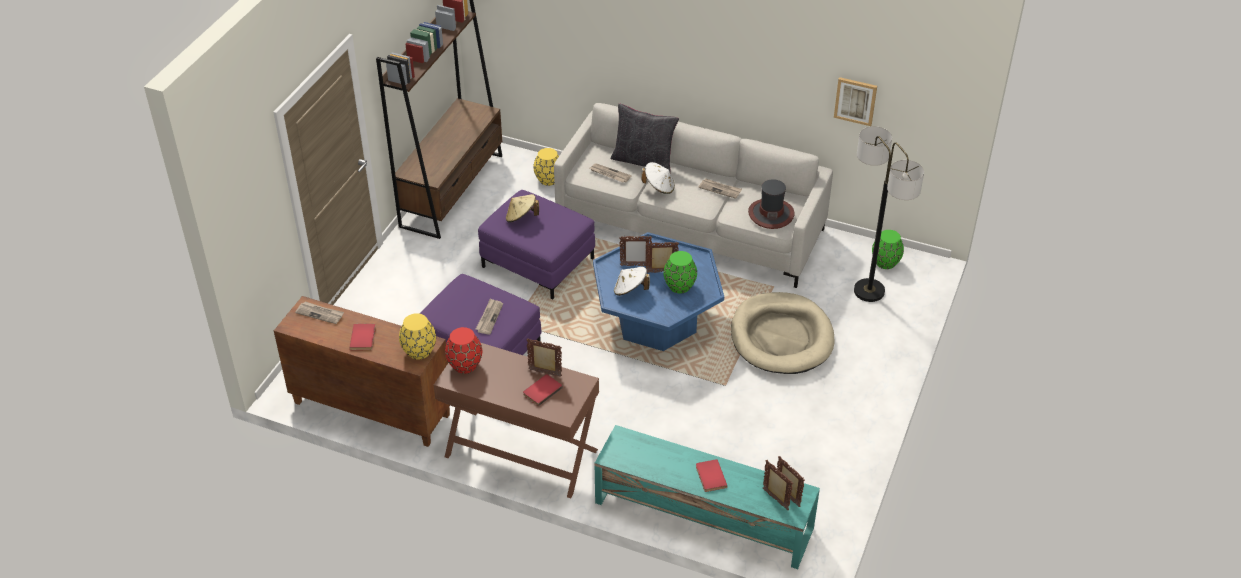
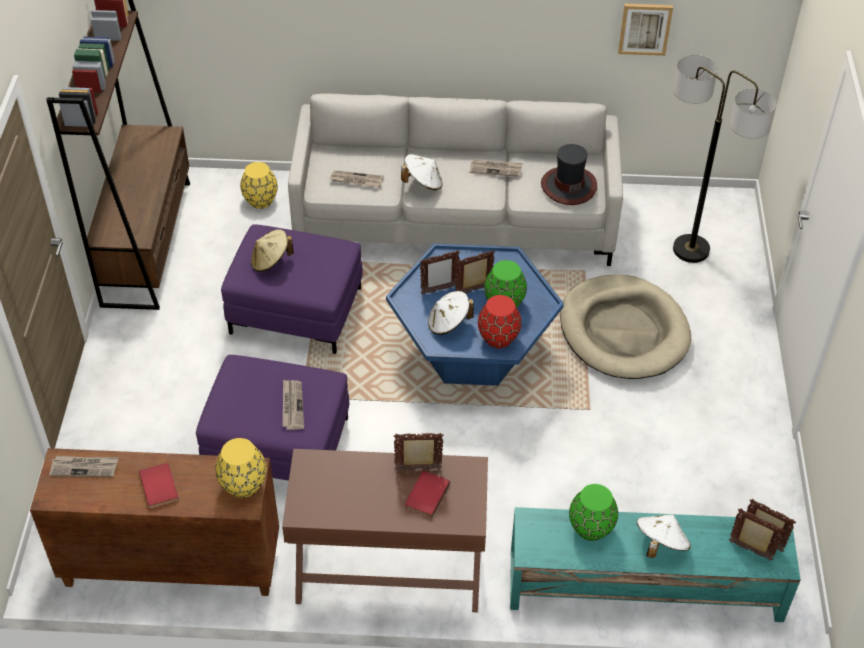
camera: 20 degrees left, 5 degrees up
red vase [445,327,482,374] -> red vase moved to [478,295,521,348]
black pillow [611,103,679,172] -> none
red book [696,459,727,492] -> white hat [637,514,691,558]
green vase [872,230,904,269] -> green vase moved to [569,484,618,541]

